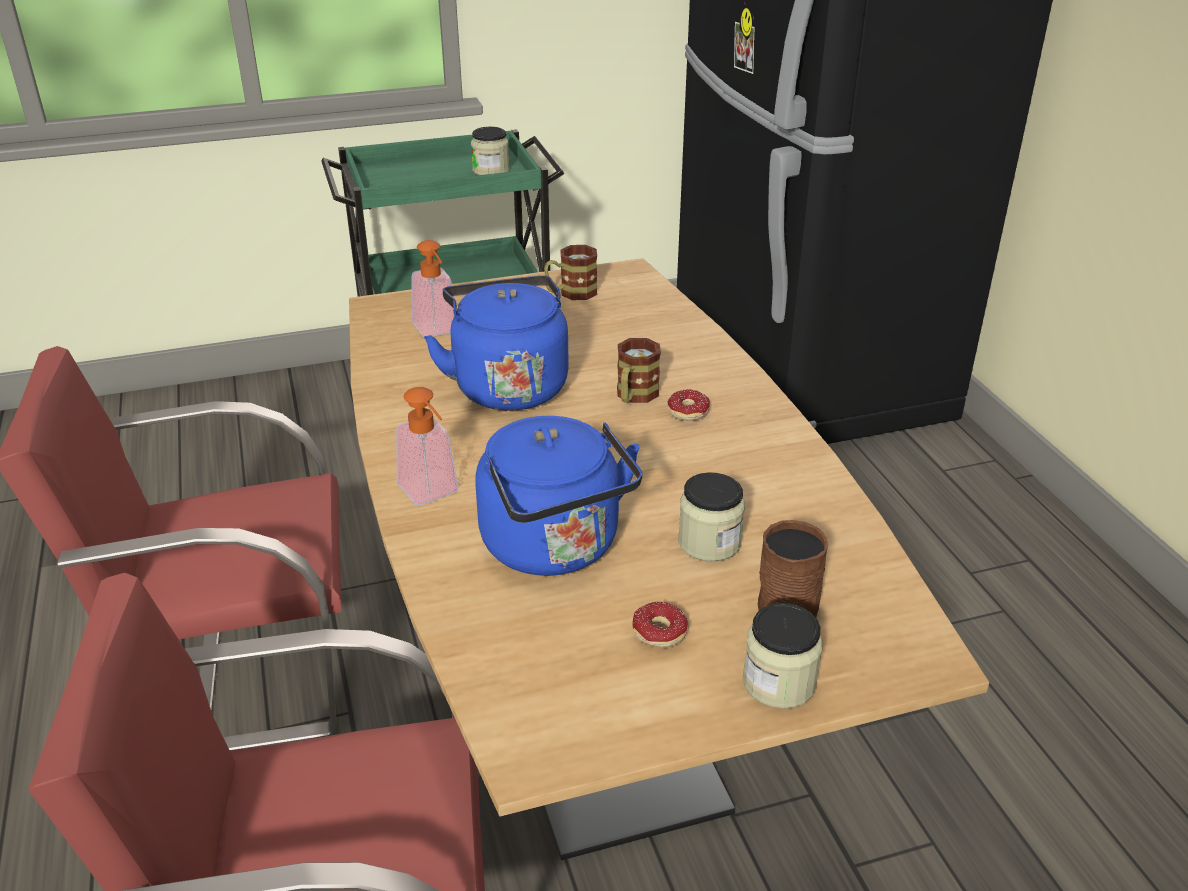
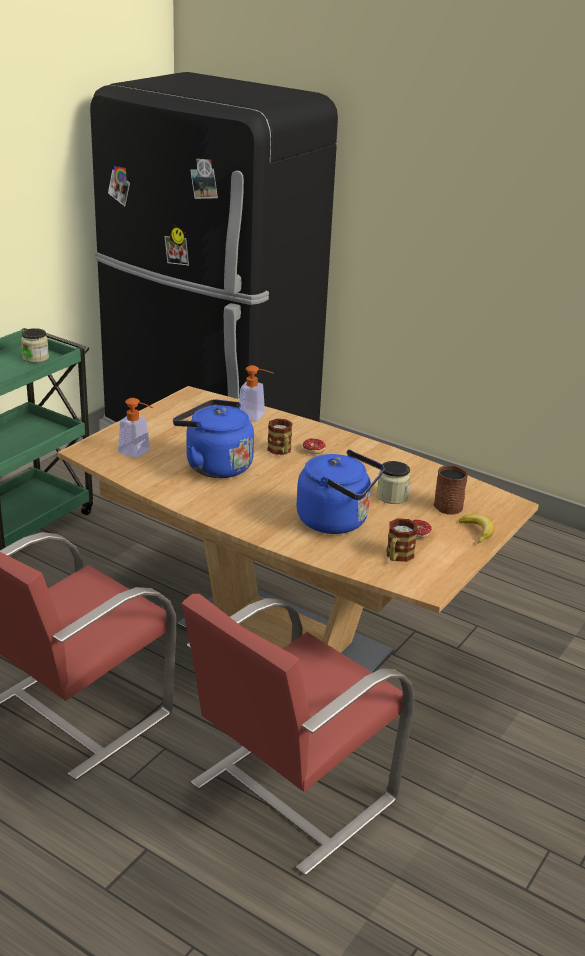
camera: 40 degrees left, 5 degrees down
soap dispenser [396,387,458,505] -> soap dispenser moved to [239,365,273,421]
mug [544,245,597,300] -> mug moved to [387,518,417,562]
jar [743,603,823,709] -> banana [459,514,494,544]

